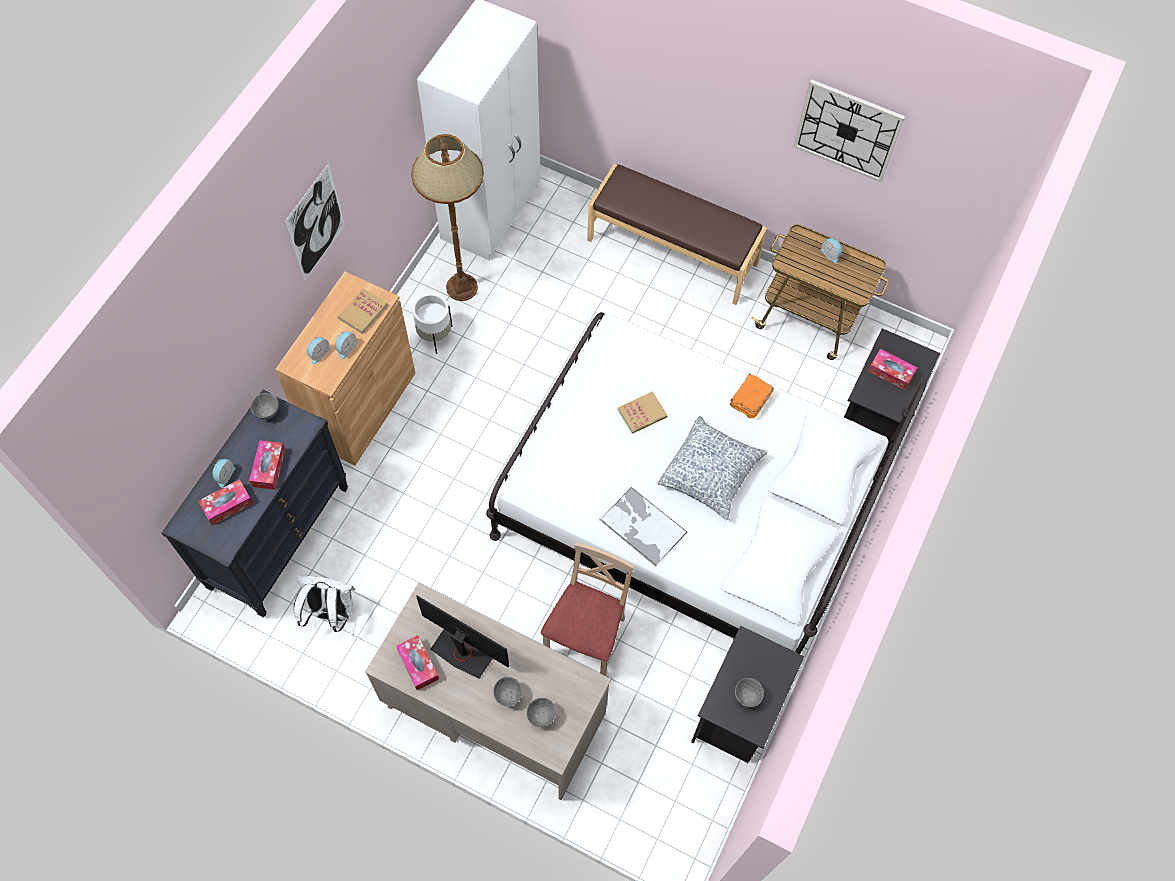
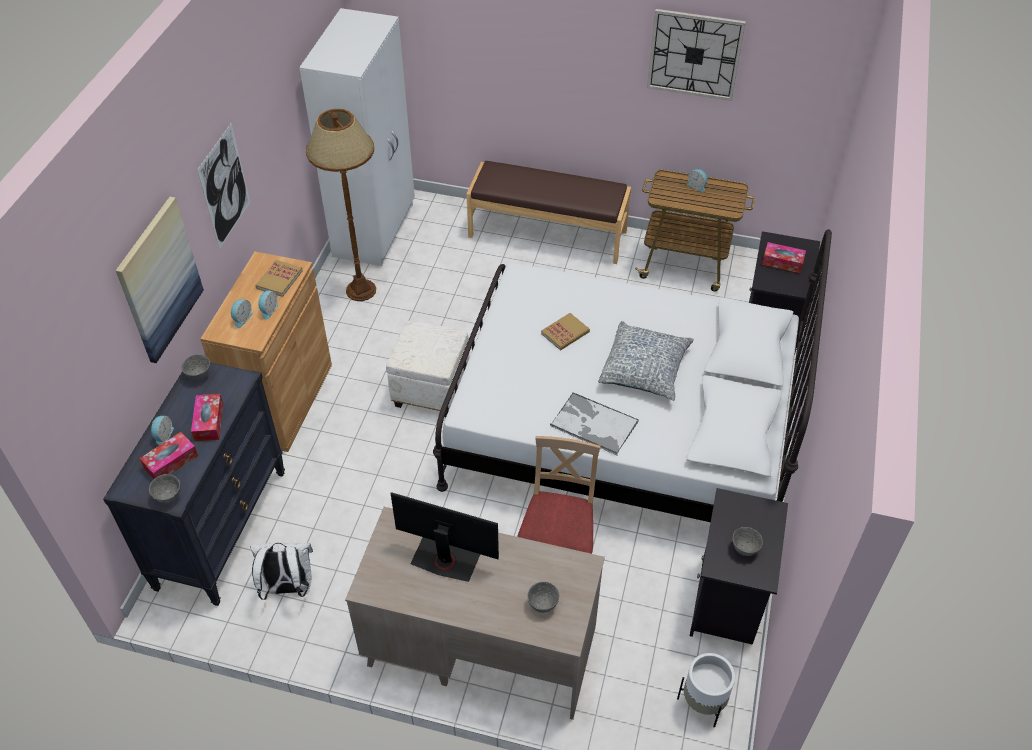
camera: 10 degrees left, 15 degrees down
tissue box [396,635,439,690] -> none
white planter [412,293,452,354] -> white planter moved to [677,653,735,727]
grey bowl [493,677,522,706] -> grey bowl moved to [149,474,180,503]
orange book [730,373,774,419] -> none
none -> picture [116,197,204,363]
none -> white ottoman [386,321,469,417]

